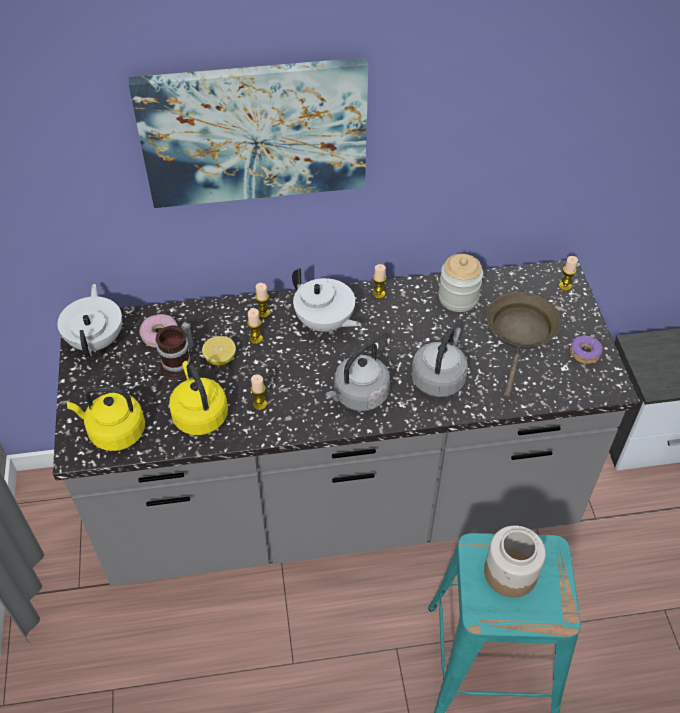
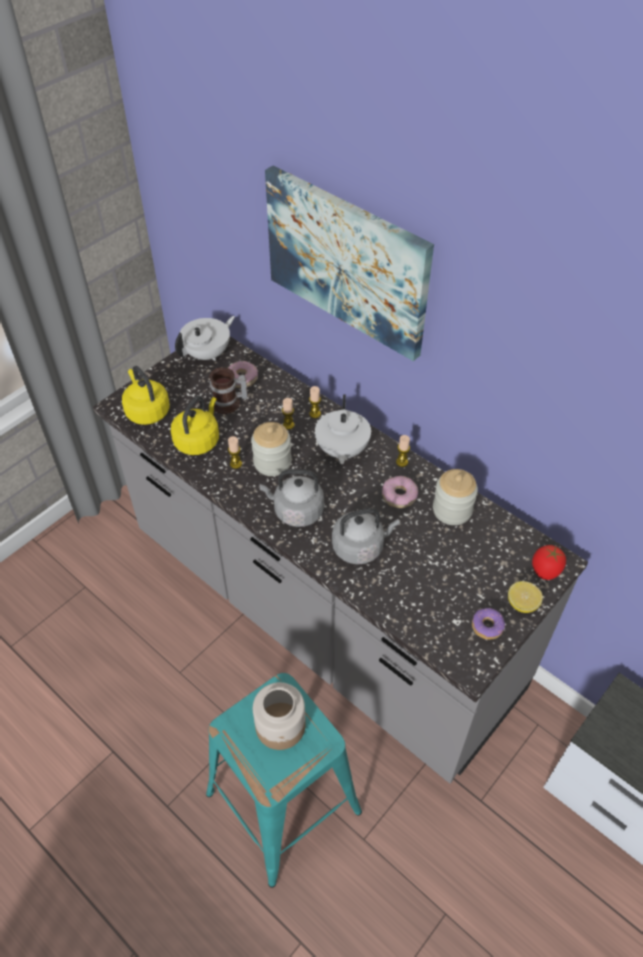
camera: 50 degrees right, 0 degrees up
lemon [202,336,236,366] -> lemon moved to [508,581,543,613]
brown frying pan [487,292,560,398] -> none
candle [559,256,578,291] -> tomato [532,545,566,580]
none -> jar [251,422,292,476]
none -> donut [382,476,418,508]

